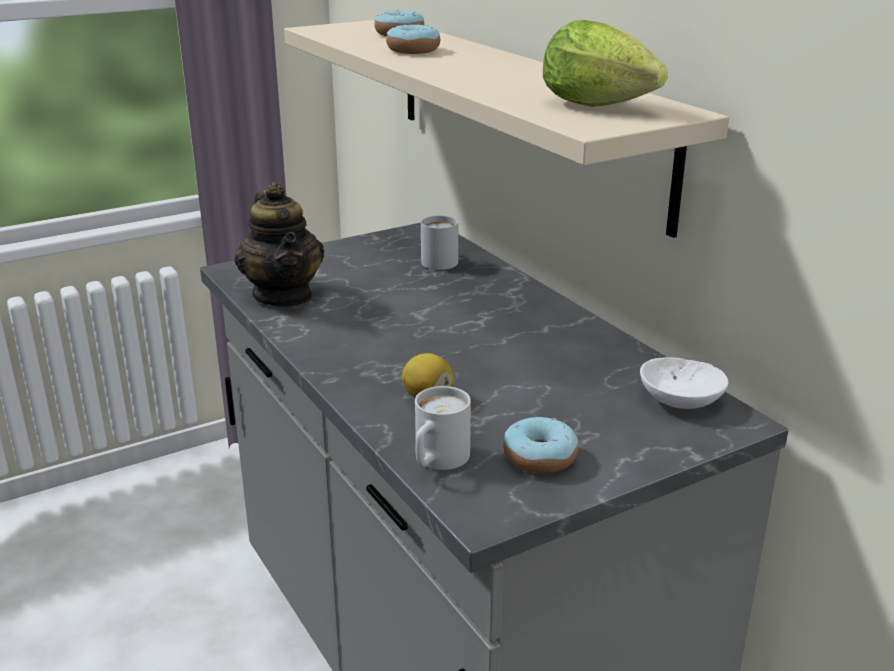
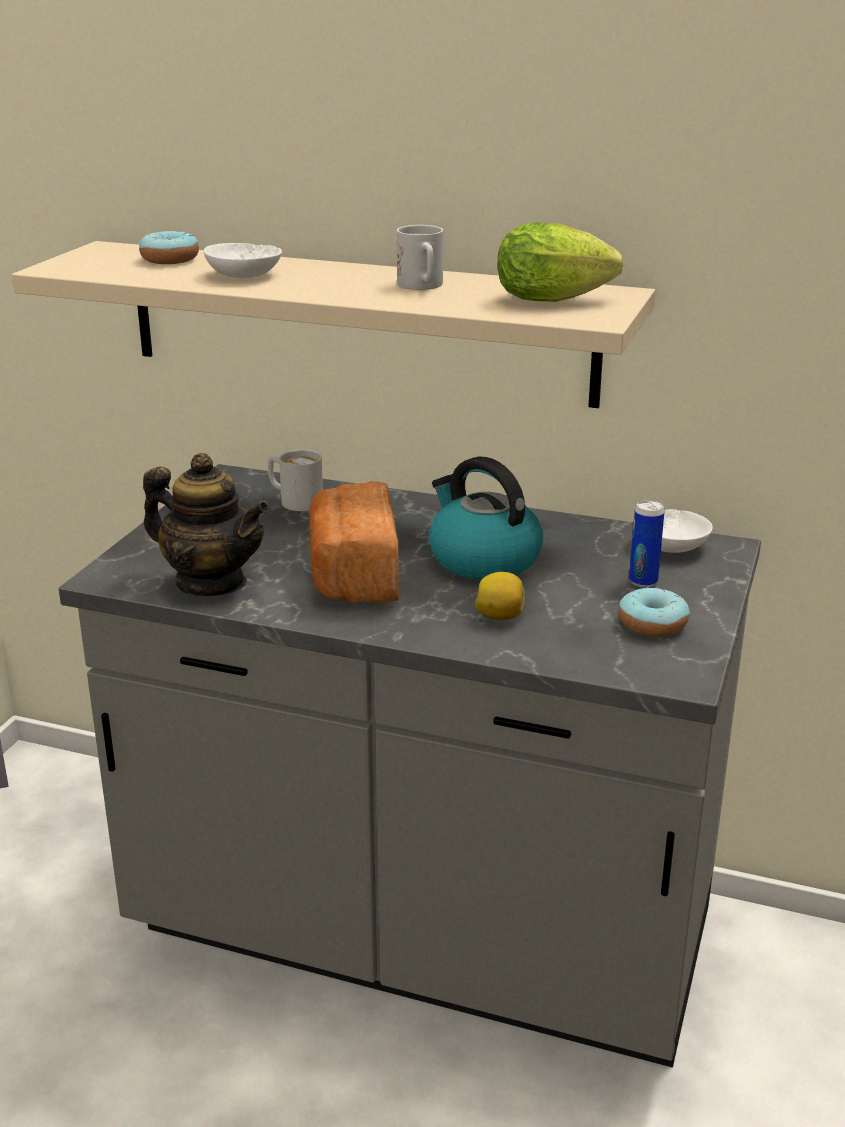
camera: 40 degrees left, 0 degrees up
donut [386,24,440,54] -> white bowl [203,243,282,278]
white mug [415,386,471,470] -> white mug moved to [397,225,443,290]
none -> bread [309,481,399,603]
none -> kettle [429,456,543,580]
none -> can [629,500,665,587]

